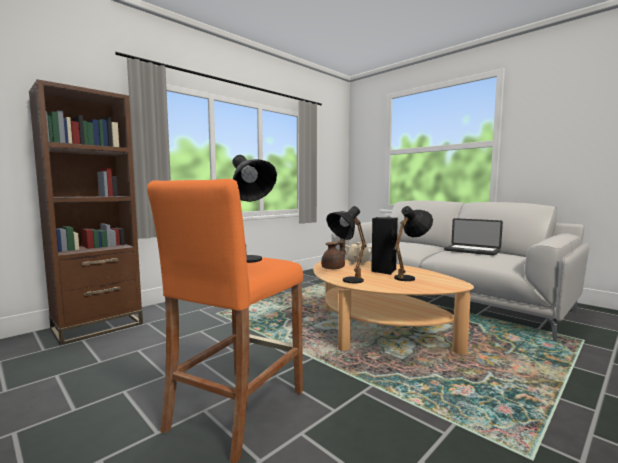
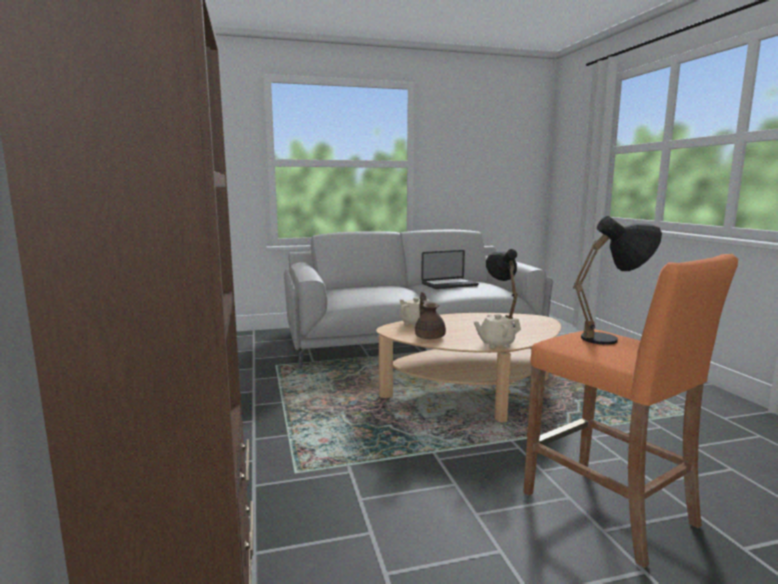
camera: 60 degrees left, 5 degrees up
black table lamp [327,206,367,283] -> beige teapot [474,314,521,348]
black speaker [371,217,398,275] -> none

